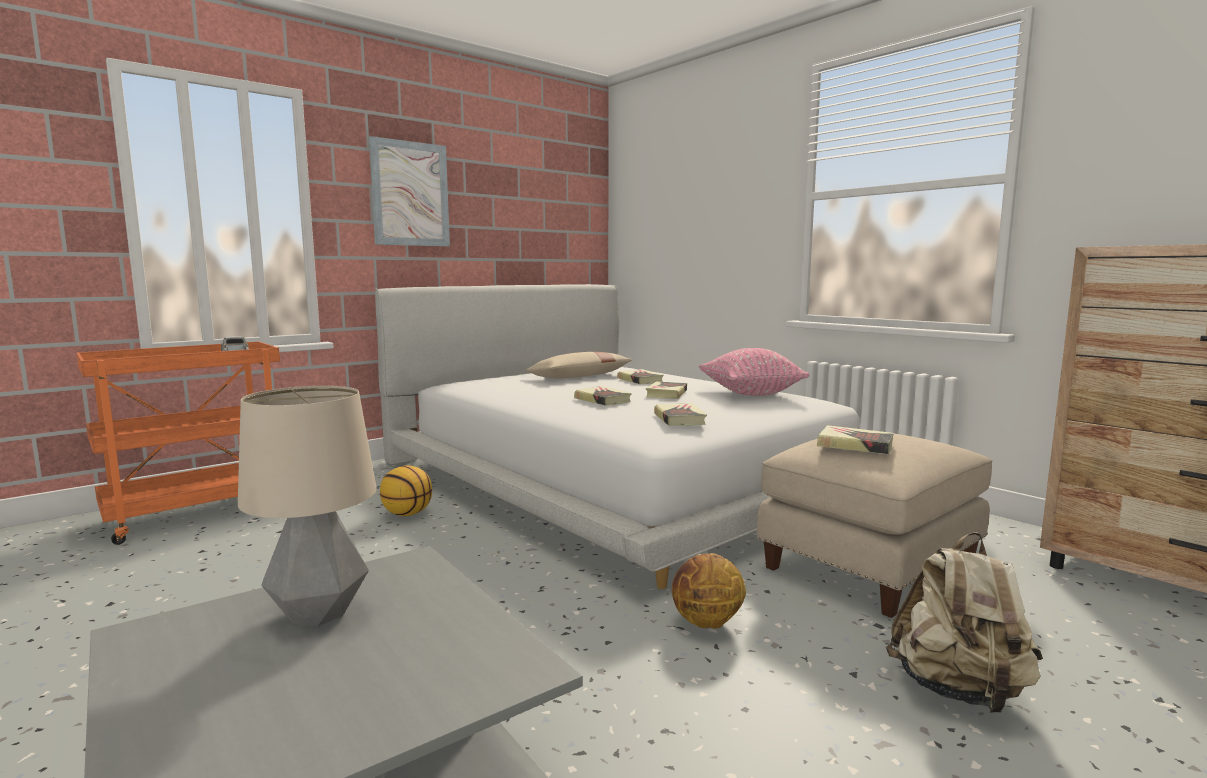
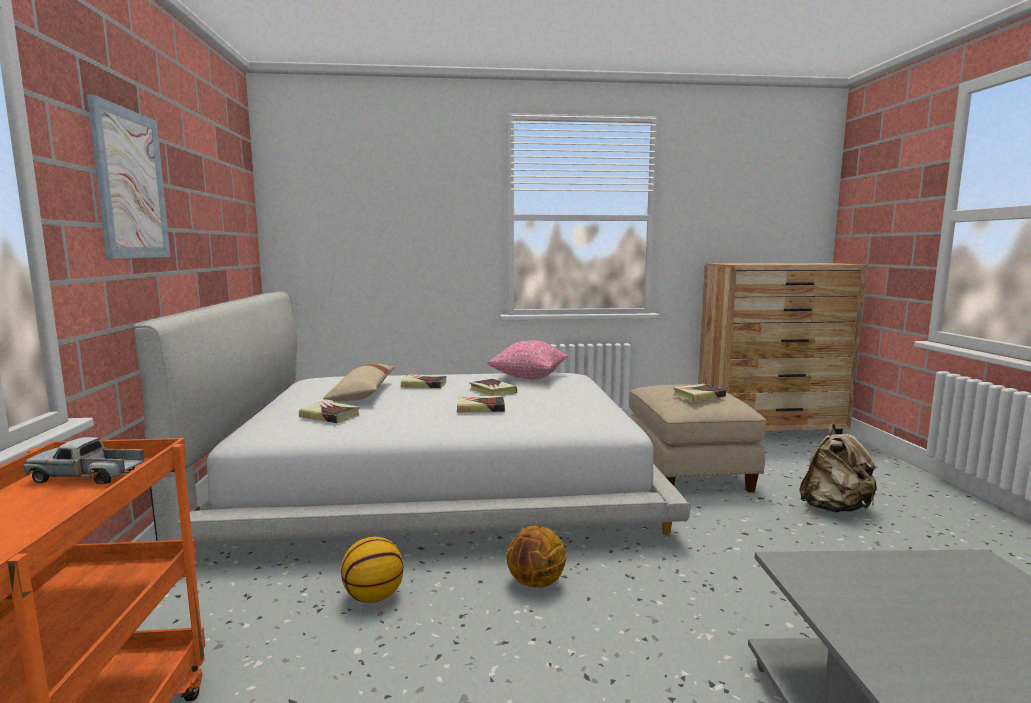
camera: 55 degrees left, 0 degrees up
table lamp [238,386,377,626] -> none
book [654,403,707,426] -> book moved to [299,401,360,423]
basketball [672,553,746,629] -> basketball moved to [506,526,566,588]

